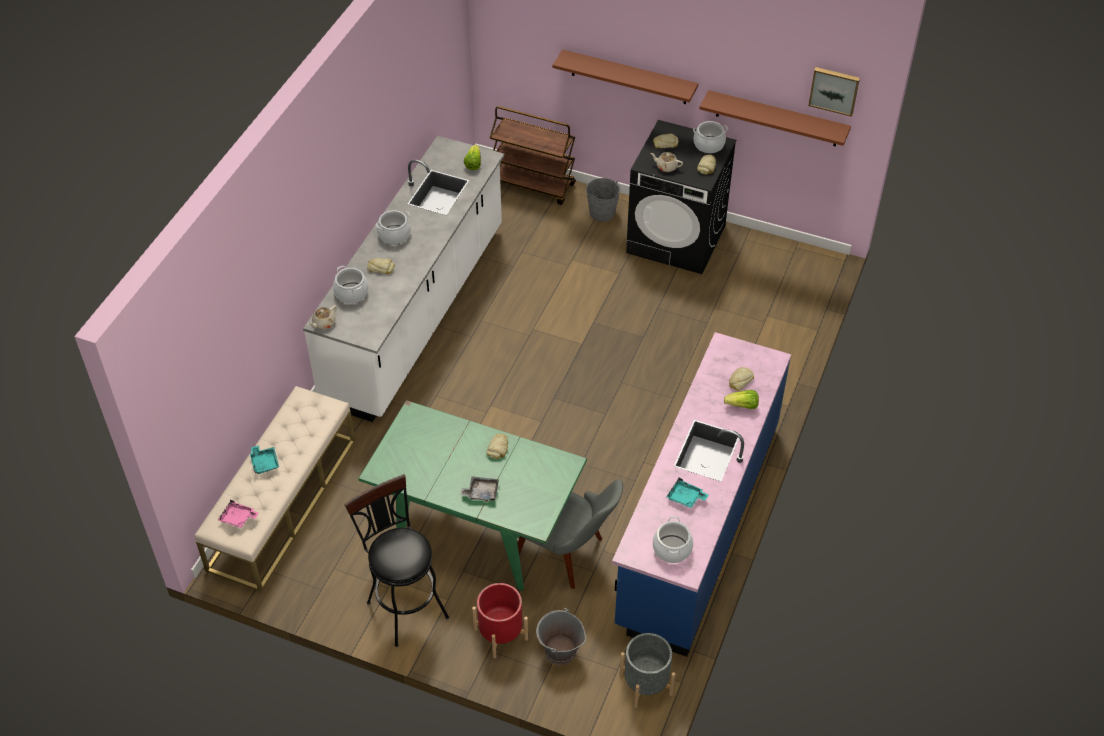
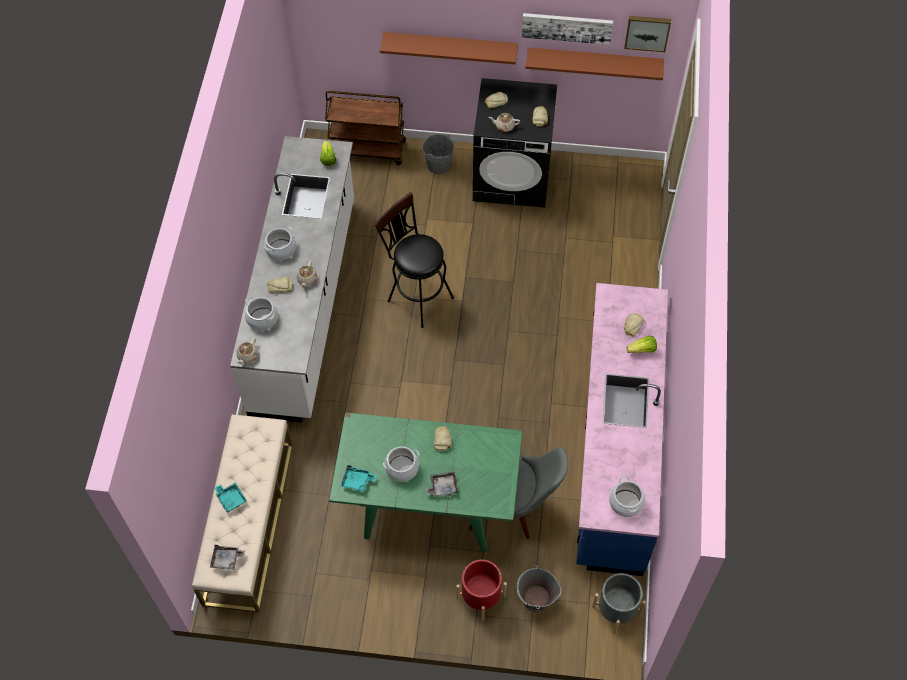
camera: 15 degrees left, 10 degrees up
pink tray [218,500,259,528] -> grey tray [210,545,245,570]
black stool [344,474,449,647] -> black stool moved to [374,192,454,328]
turquoise tray [666,478,708,508] -> turquoise tray moved to [341,465,377,492]
cooking pot [693,121,728,154] -> cooking pot moved to [383,446,419,482]
none -> beige teapot [296,261,318,287]
none -> picture [522,13,613,45]

